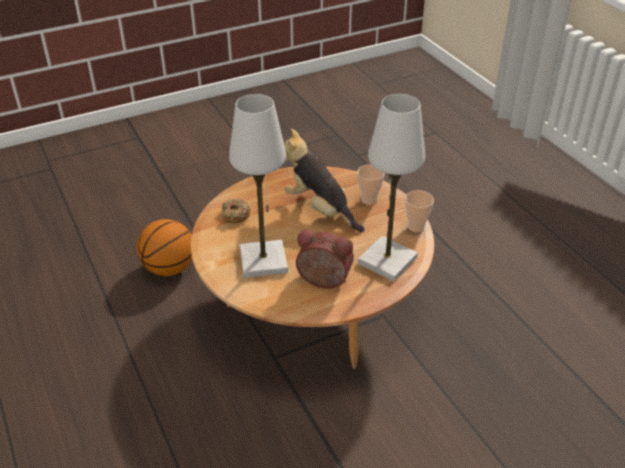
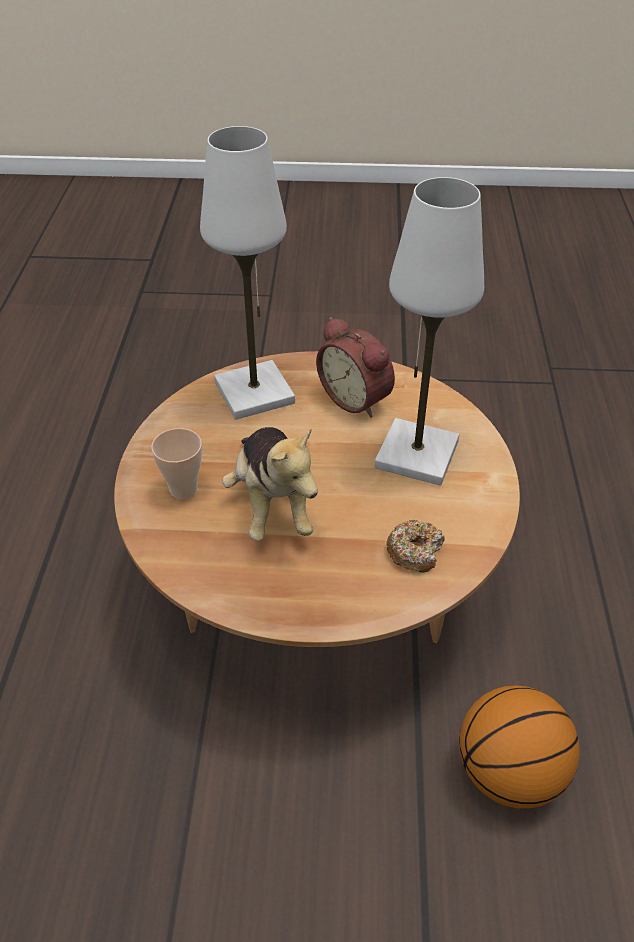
camera: 150 degrees left, 5 degrees up
cup [405,190,434,232] -> none

